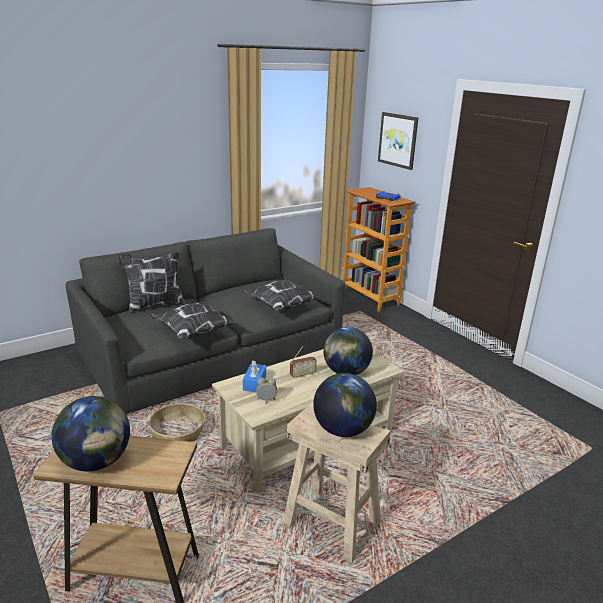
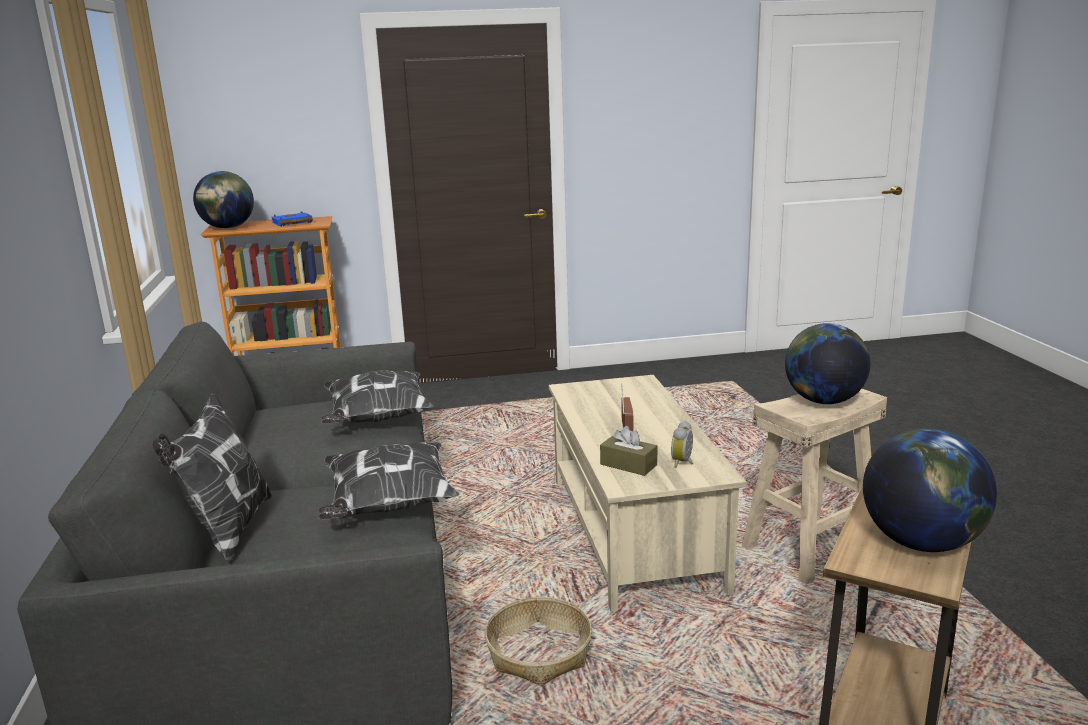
camera: 65 degrees left, 5 degrees down
blue tissue box [243,360,266,392] -> brown tissue box [600,426,657,476]
globe [324,327,373,375] -> globe moved to [193,171,254,229]
picture [378,112,418,170] -> none

